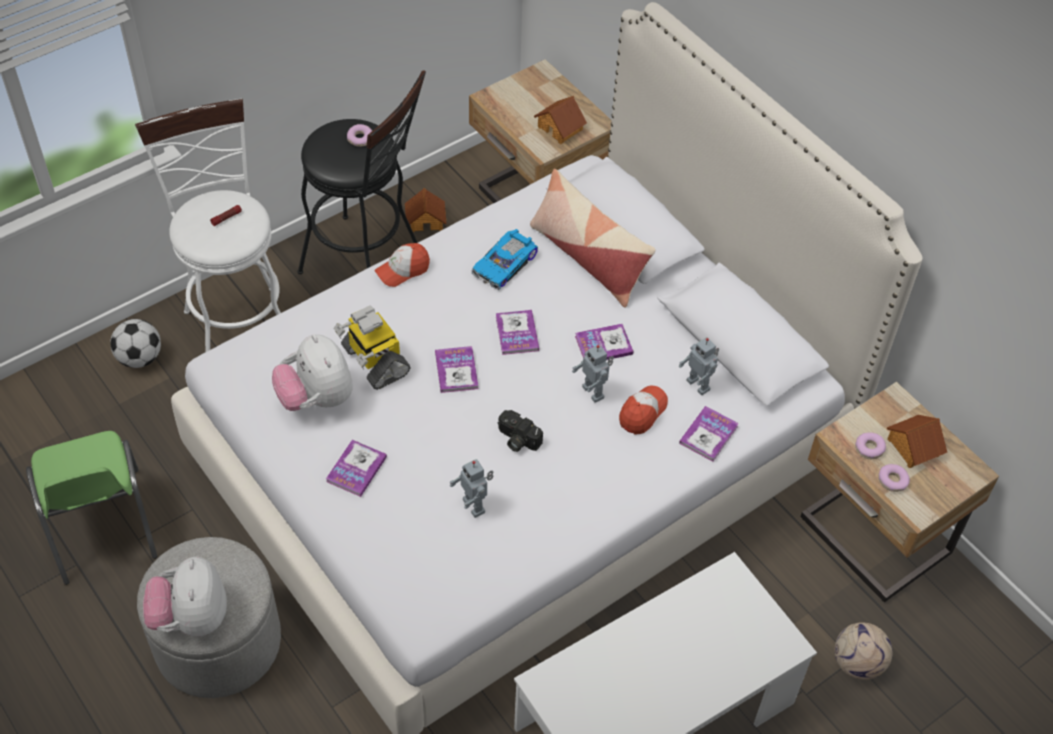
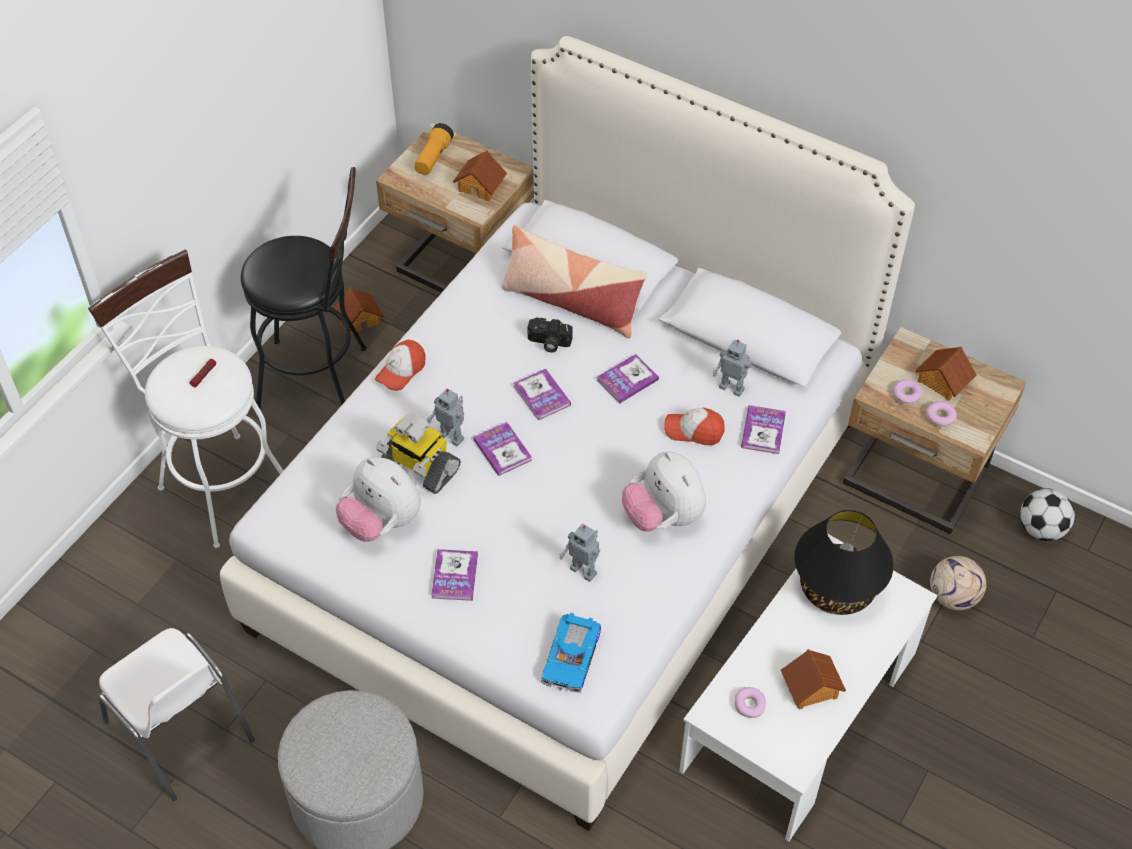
camera: 20 degrees left, 0 degrees up
green chair [26,431,157,585] -> white chair [98,628,255,801]
football [110,319,161,368] -> football moved to [1020,488,1075,541]
plush toy [143,557,227,636] -> plush toy moved to [622,451,706,532]
donut [347,124,372,147] -> donut moved to [735,687,766,718]
toy car [472,229,538,290] -> toy car moved to [541,613,601,693]
camera [497,410,543,452] -> camera moved to [527,317,573,353]
toy robot [572,344,614,403] -> toy robot moved to [426,388,464,446]
cap [619,385,668,435] -> cap turned 90 degrees counterclockwise [664,408,725,445]
none -> flashlight [415,123,454,175]
none -> toy house [781,649,846,710]
none -> black table lamp [794,510,894,615]

